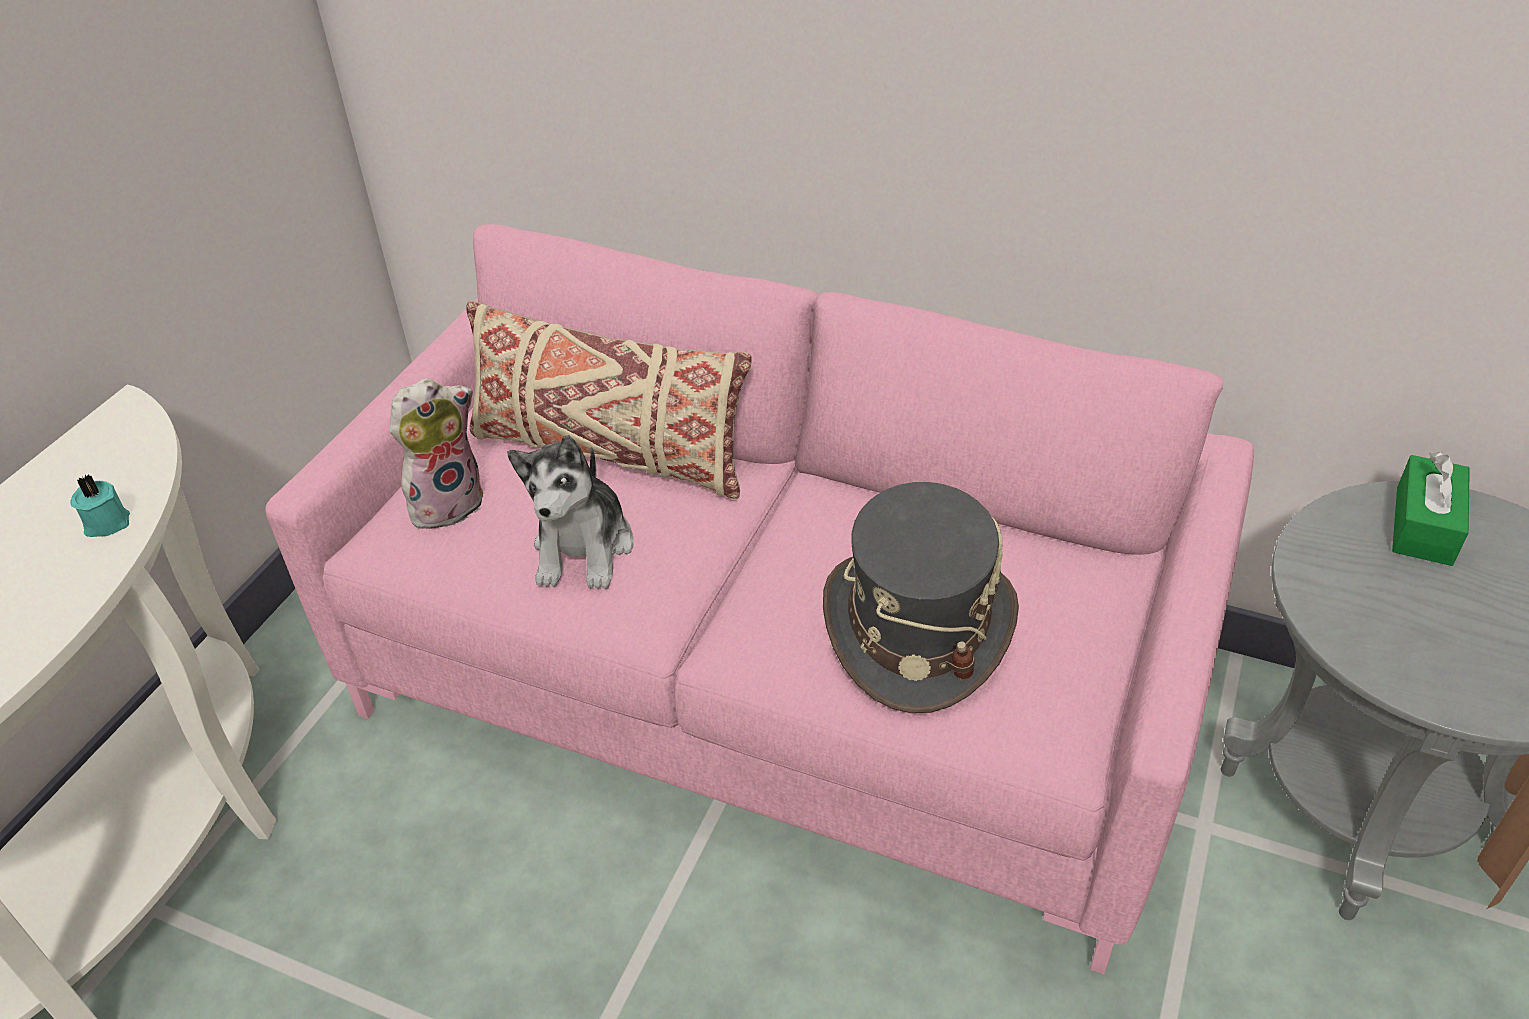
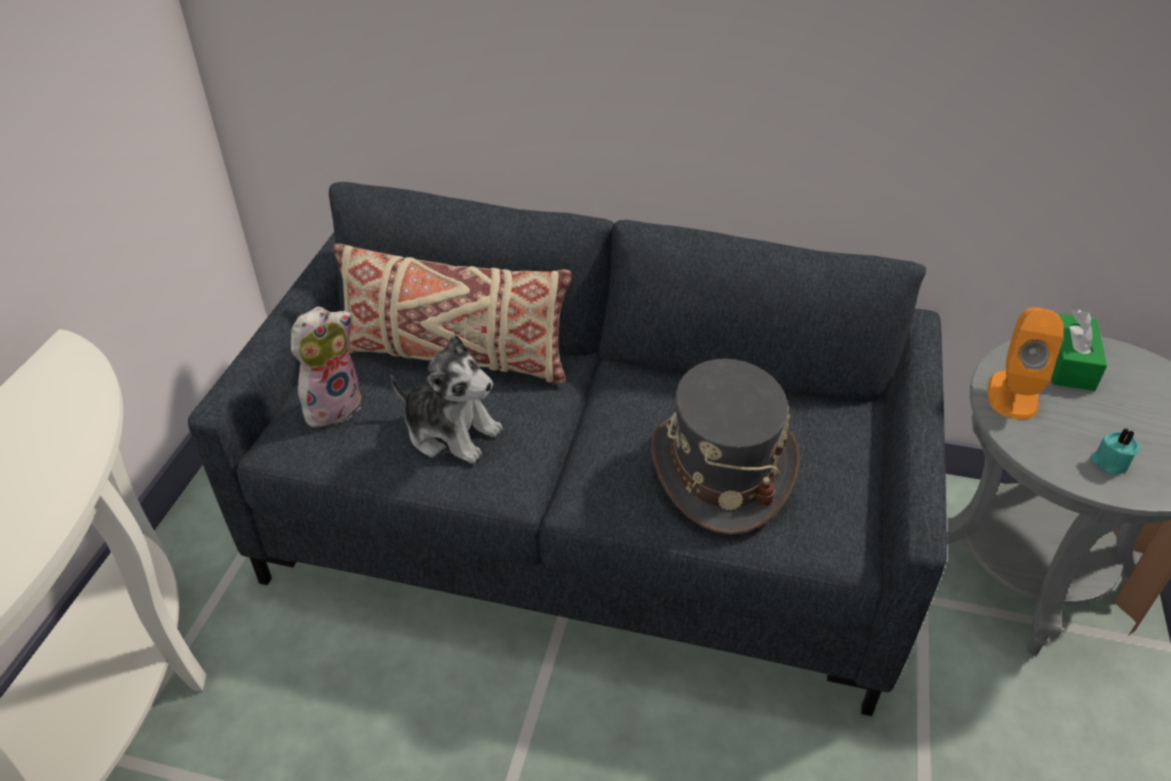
camera: 10 degrees left, 0 degrees up
turquoise candle [70,475,130,537] -> turquoise candle moved to [1091,428,1140,475]
pink sofa [265,224,1254,974] -> grey sofa [188,182,947,716]
plush toy [507,435,634,589] -> plush toy turned 60 degrees counterclockwise [391,334,502,464]
none -> orange speaker [988,307,1064,420]

